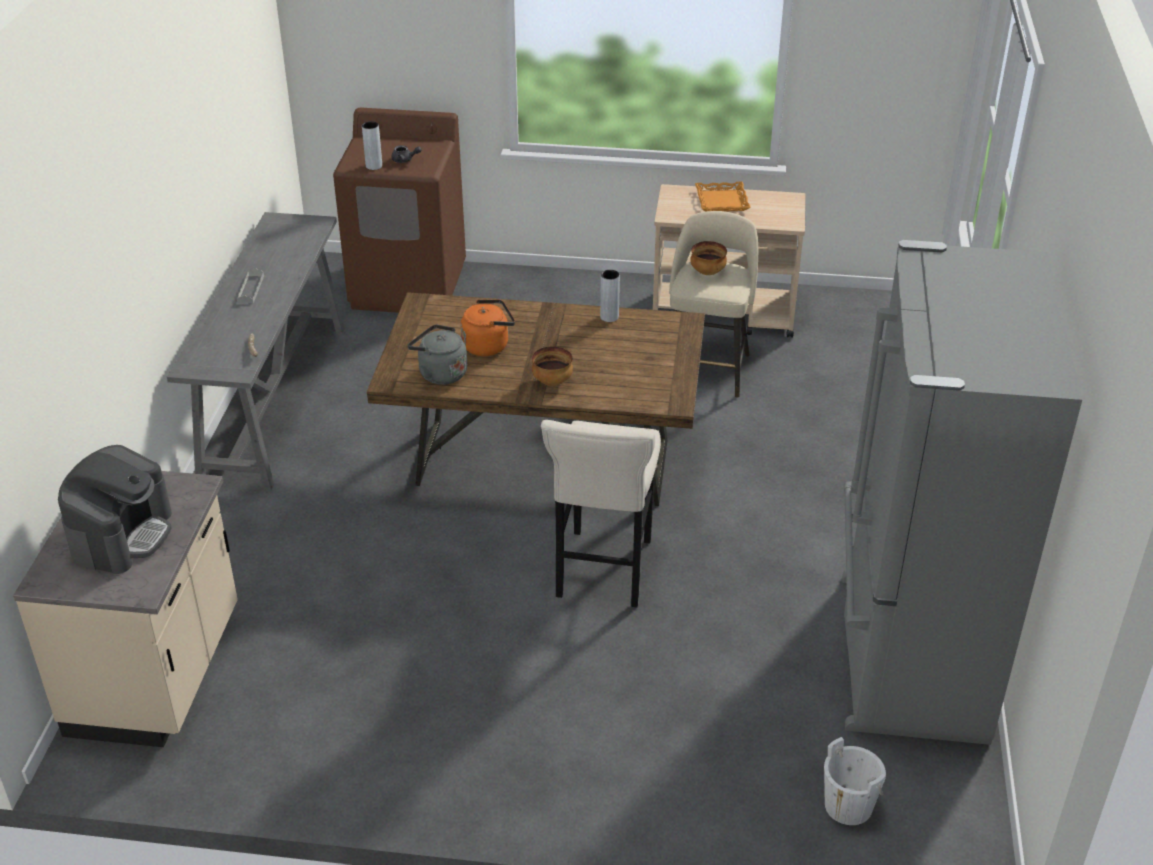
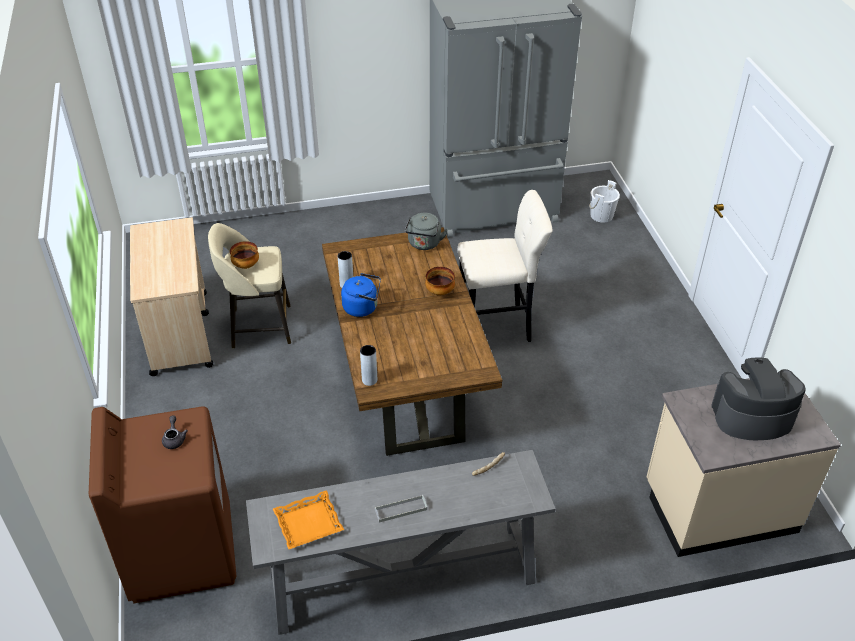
camera: 110 degrees left, 5 degrees up
grey vase [362,121,382,170] -> grey vase moved to [360,345,377,386]
grey kettle [407,325,467,385] -> grey kettle moved to [405,213,448,250]
orange kettle [461,299,515,356] -> none
orange tray [695,182,751,212] -> orange tray moved to [273,490,344,549]
none -> blue kettle [341,273,381,317]

